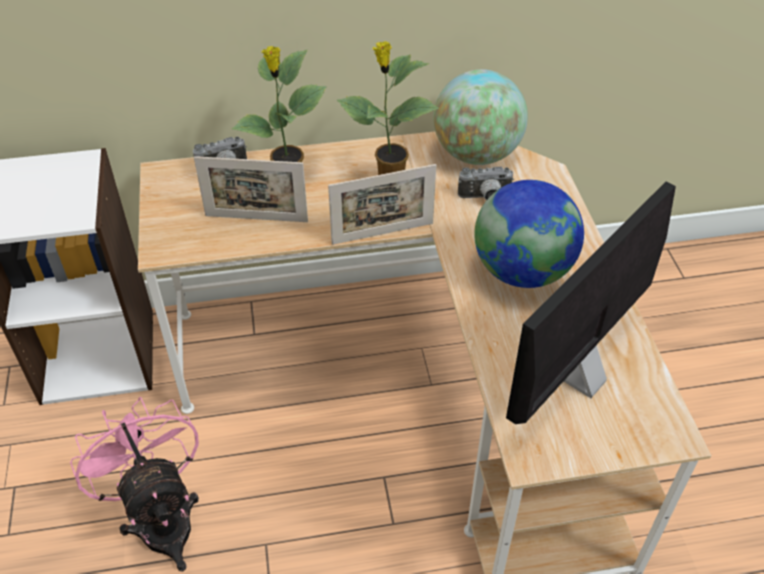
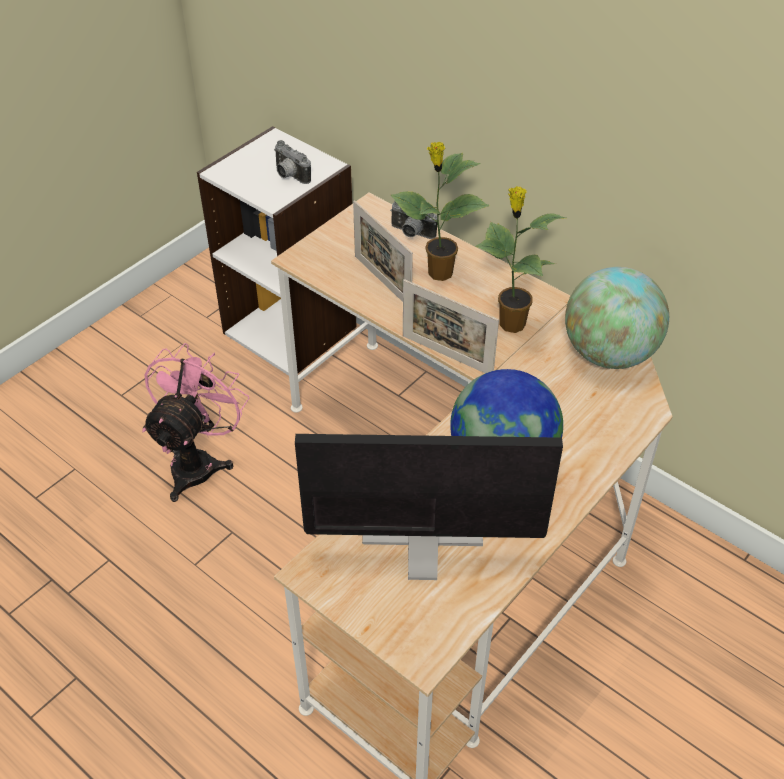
camera: 50 degrees right, 0 degrees up
camera [458,167,514,200] -> camera moved to [274,140,311,184]

